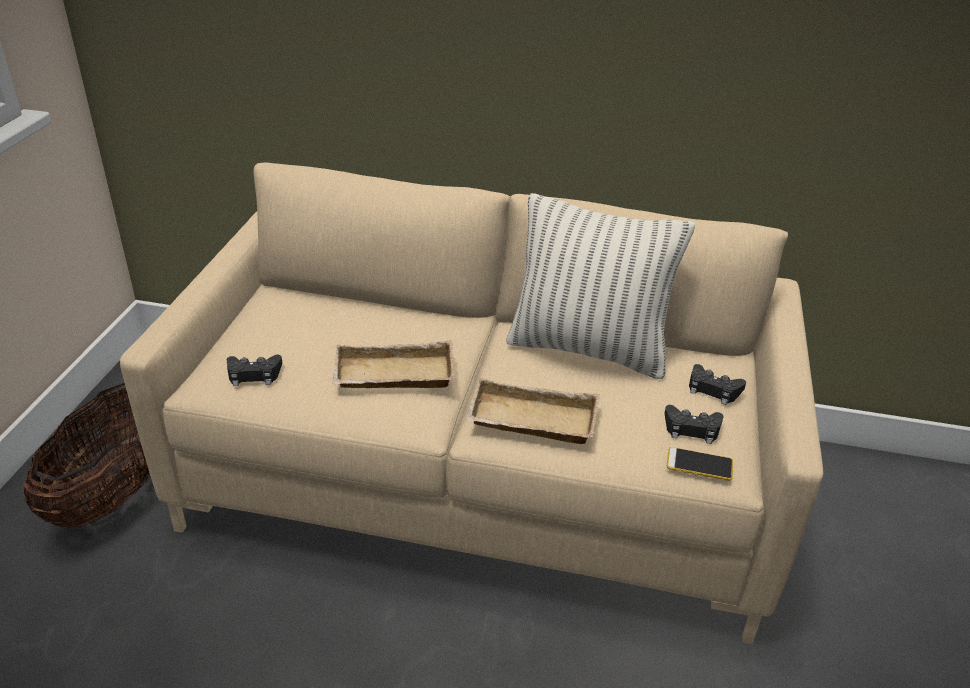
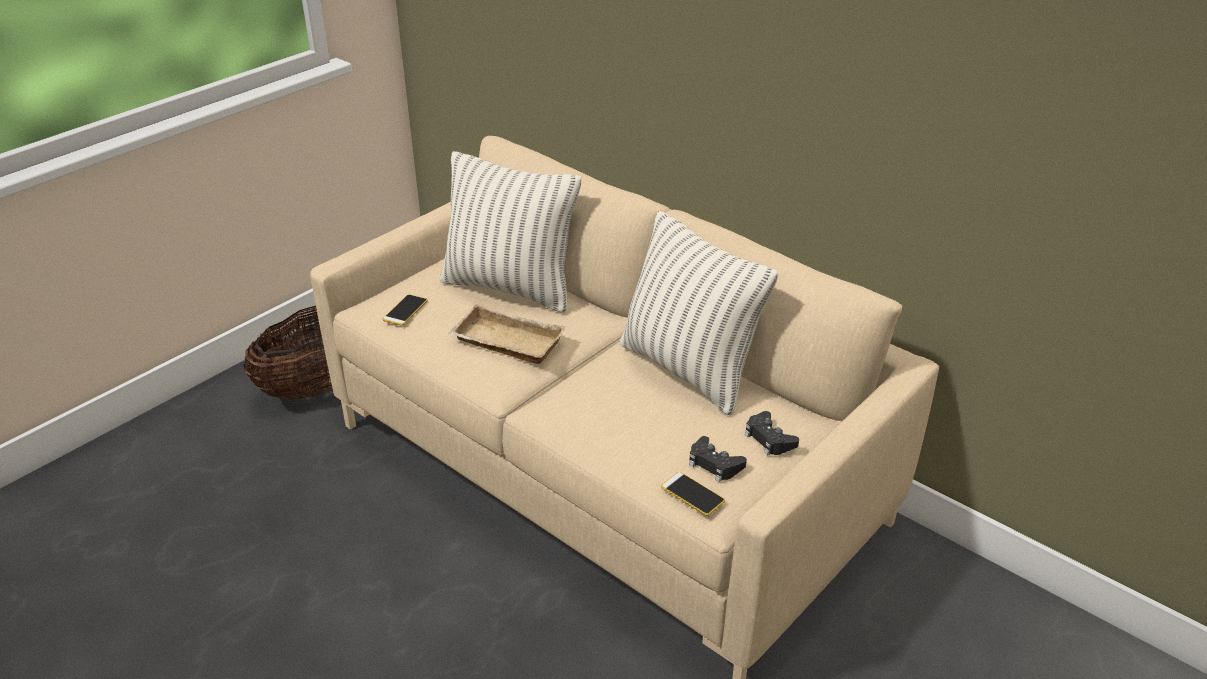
camera: 30 degrees right, 0 degrees up
black game controller [227,355,282,386] -> phone [383,295,428,326]
beige tray [465,378,600,444] -> none
none -> pillow [440,151,581,312]

